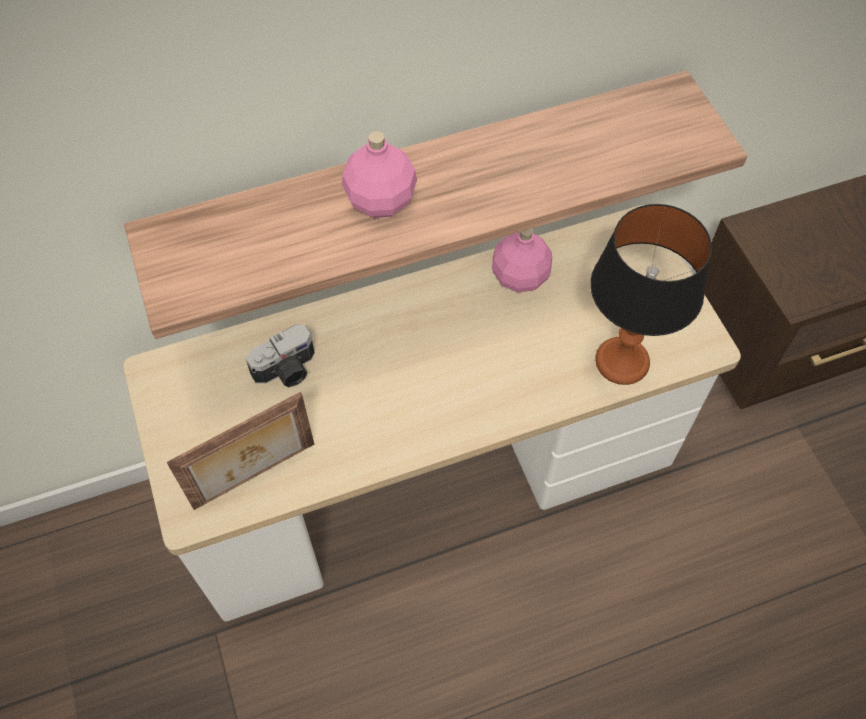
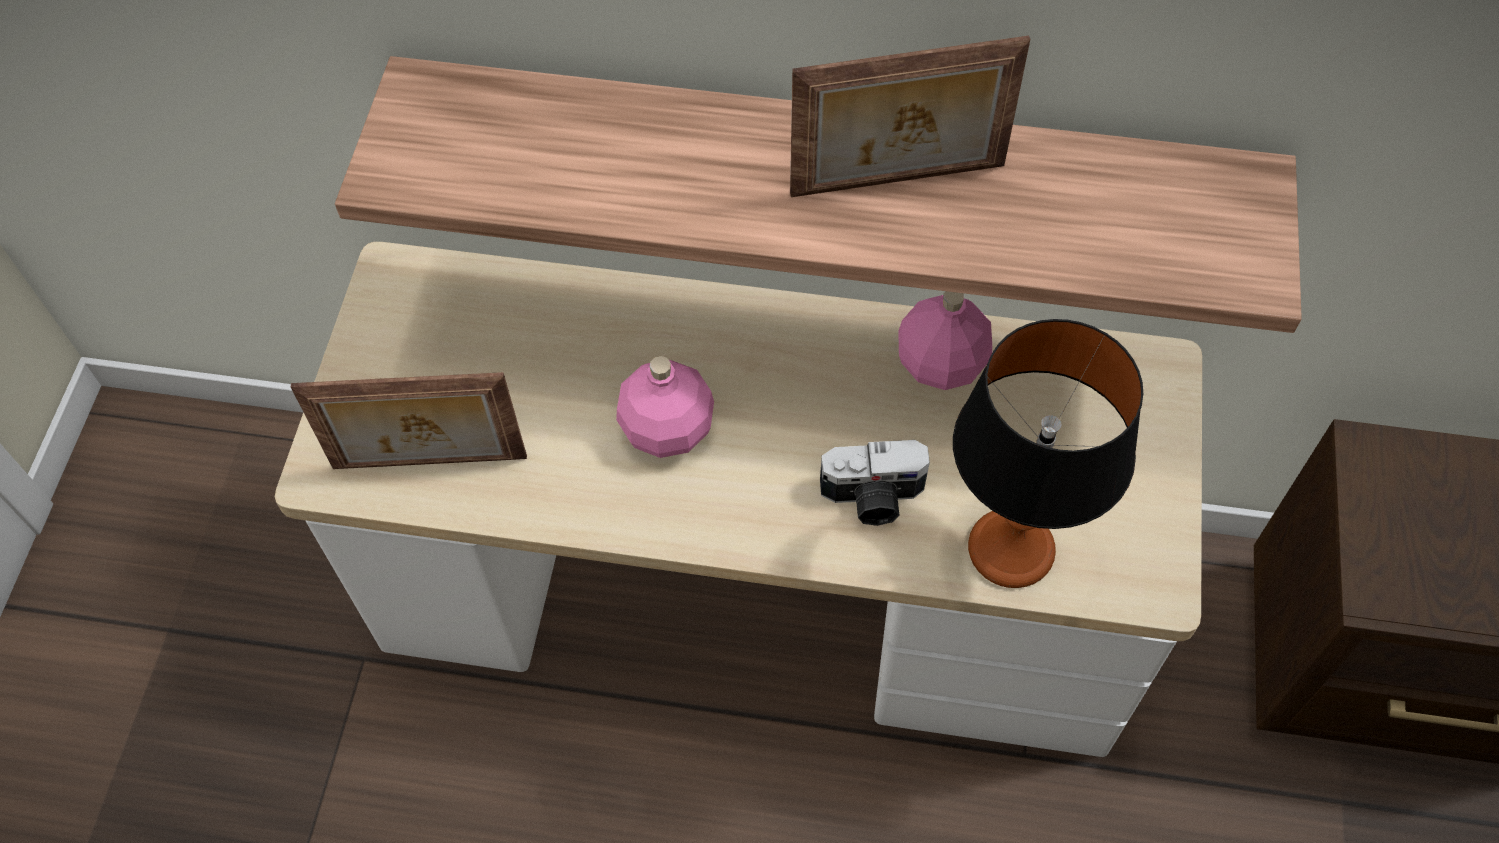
camera: 30 degrees right, 0 degrees up
camera [246,324,315,388] -> camera moved to [820,440,930,526]
pink bottle [342,131,417,218] -> pink bottle moved to [616,356,714,458]
none -> picture frame [790,36,1030,197]

